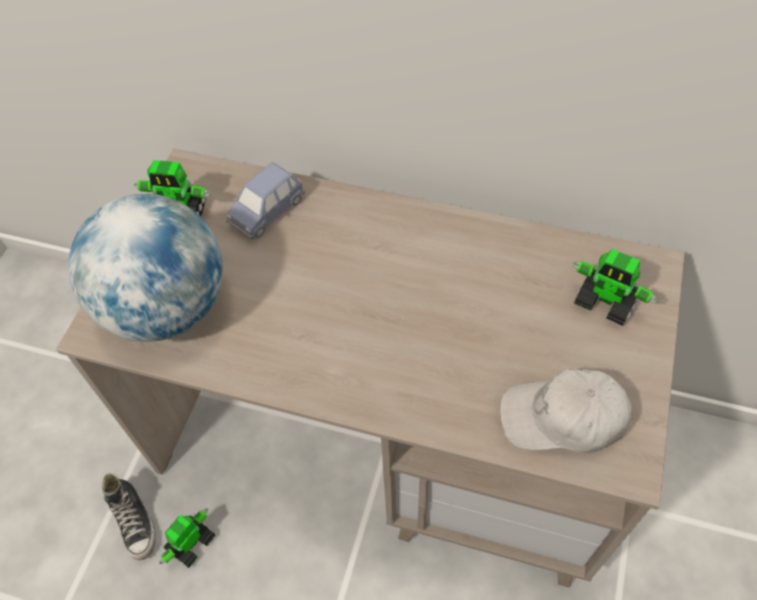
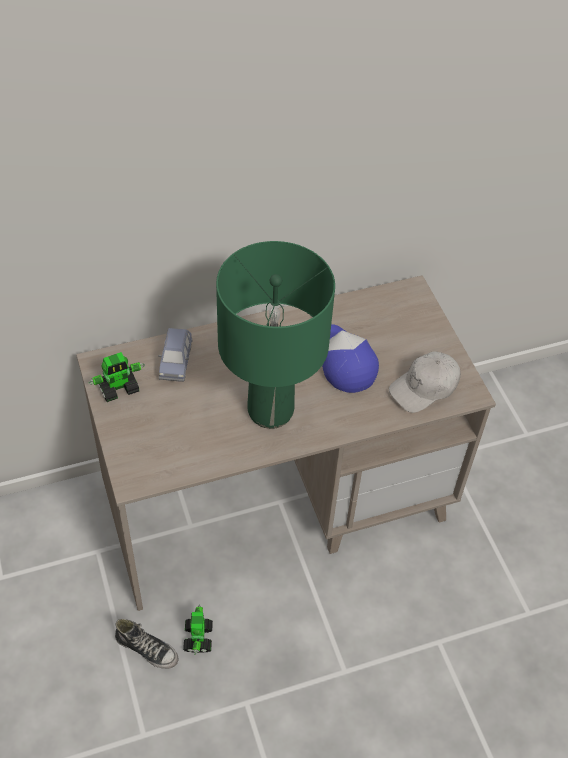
camera: 40 degrees left, 5 degrees down
globe [68,194,223,342] -> none
toy robot [572,249,658,326] -> none
none -> green table lamp [216,241,335,429]
none -> cap [322,324,379,393]

